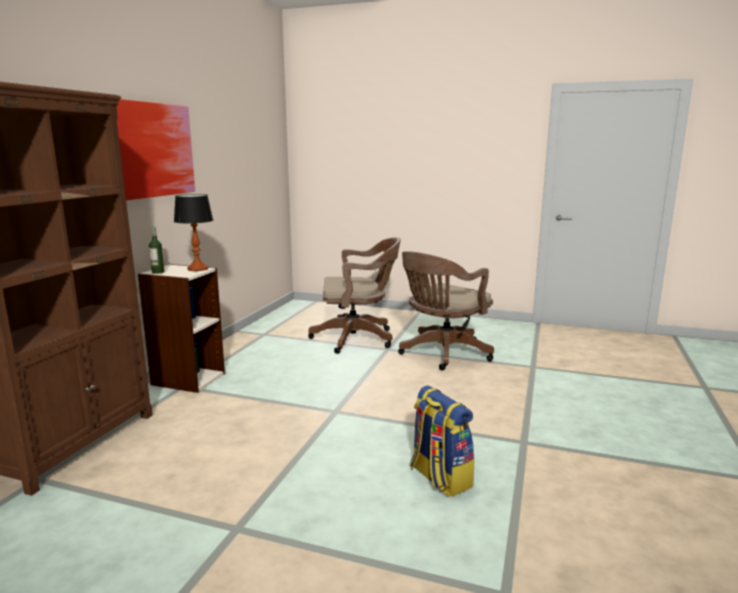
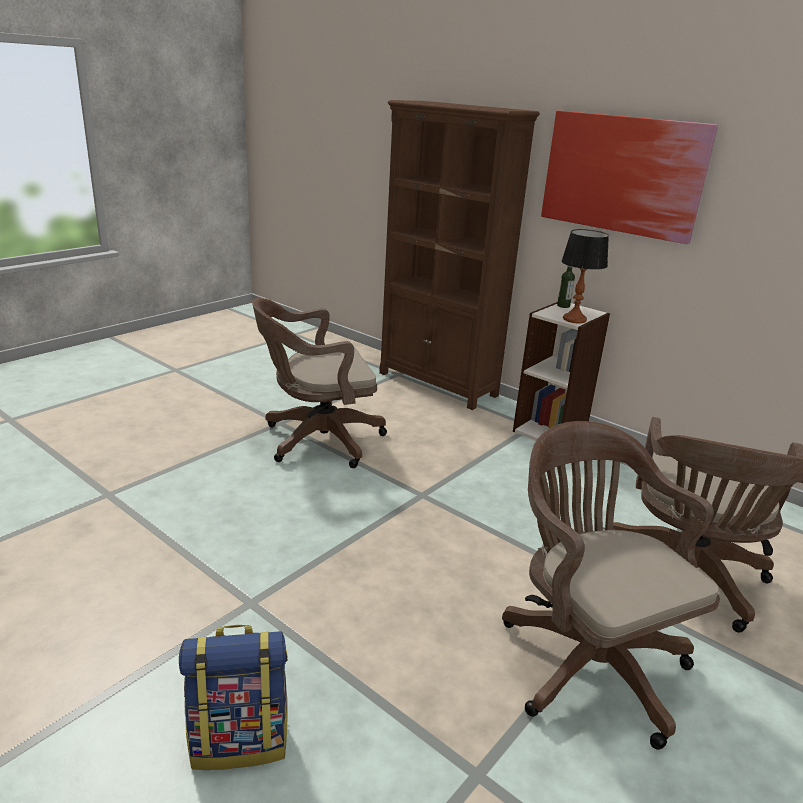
camera: 110 degrees right, 10 degrees up
backpack [410,386,474,497] -> backpack moved to [179,625,288,770]
none -> brown office chair [252,298,387,468]

